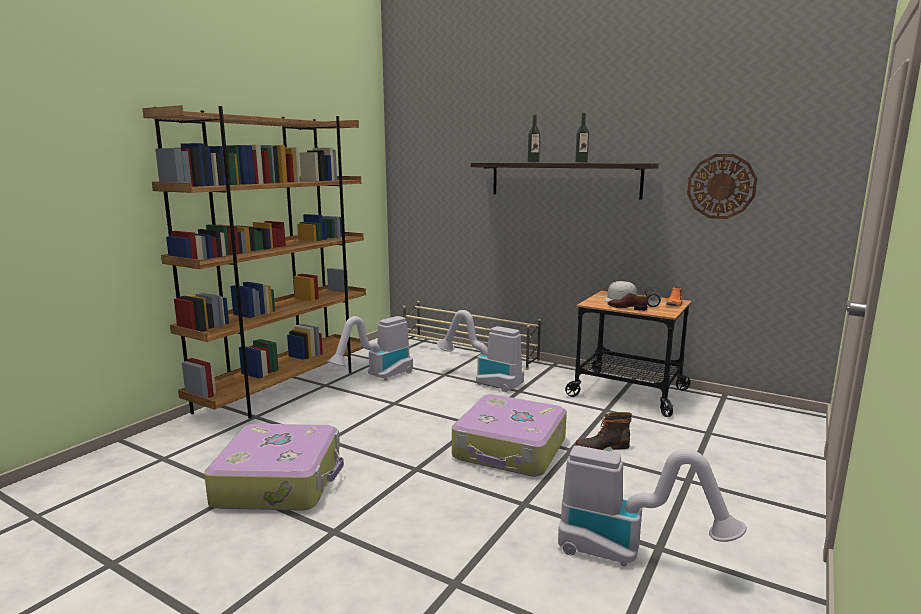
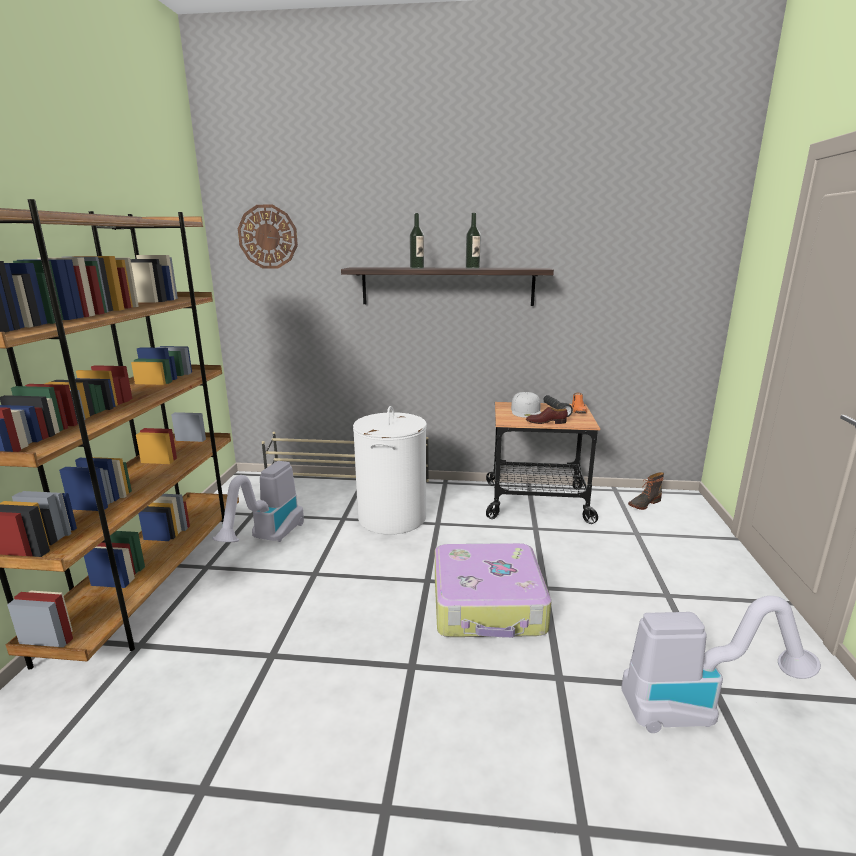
camera: 25 degrees left, 5 degrees up
suitcase [204,424,344,511] -> none
vacuum cleaner [437,310,524,392] -> white laundry basket [353,406,427,535]
boot [576,412,632,450] -> boot moved to [628,472,664,510]
wall clock [687,154,757,219] -> wall clock moved to [238,205,298,269]

